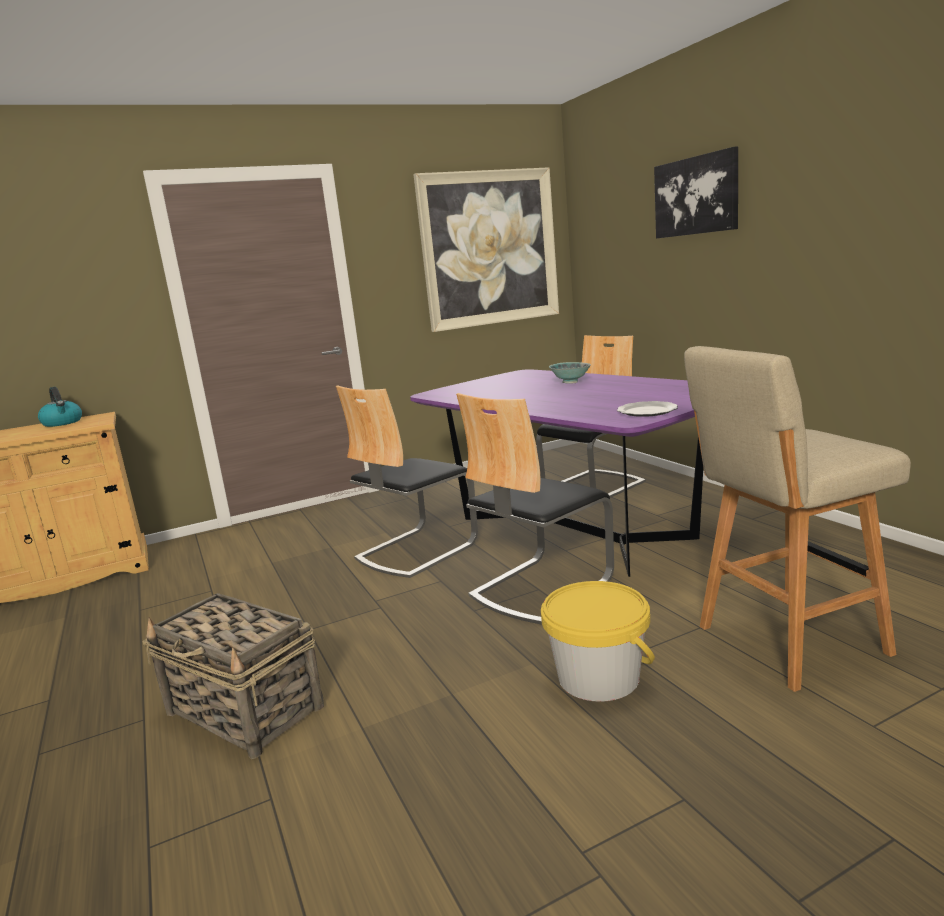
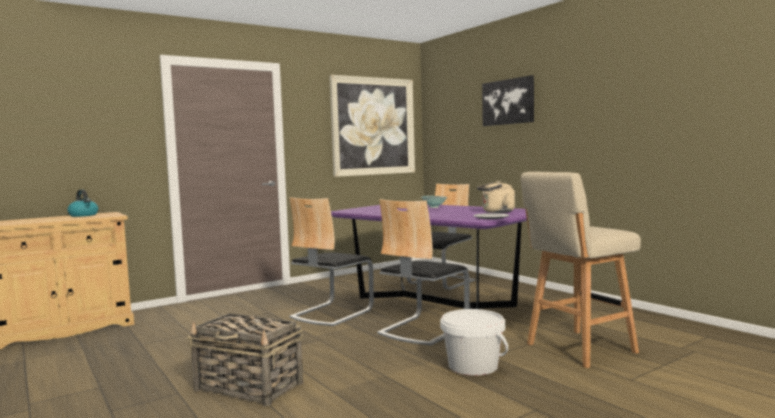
camera: 10 degrees left, 10 degrees down
yellow bucket [541,581,655,702] -> white bucket [440,309,508,376]
none -> beige kettle [477,181,515,213]

